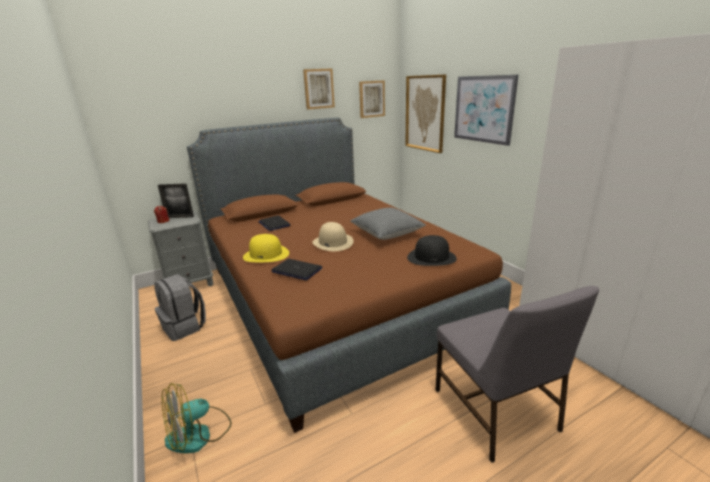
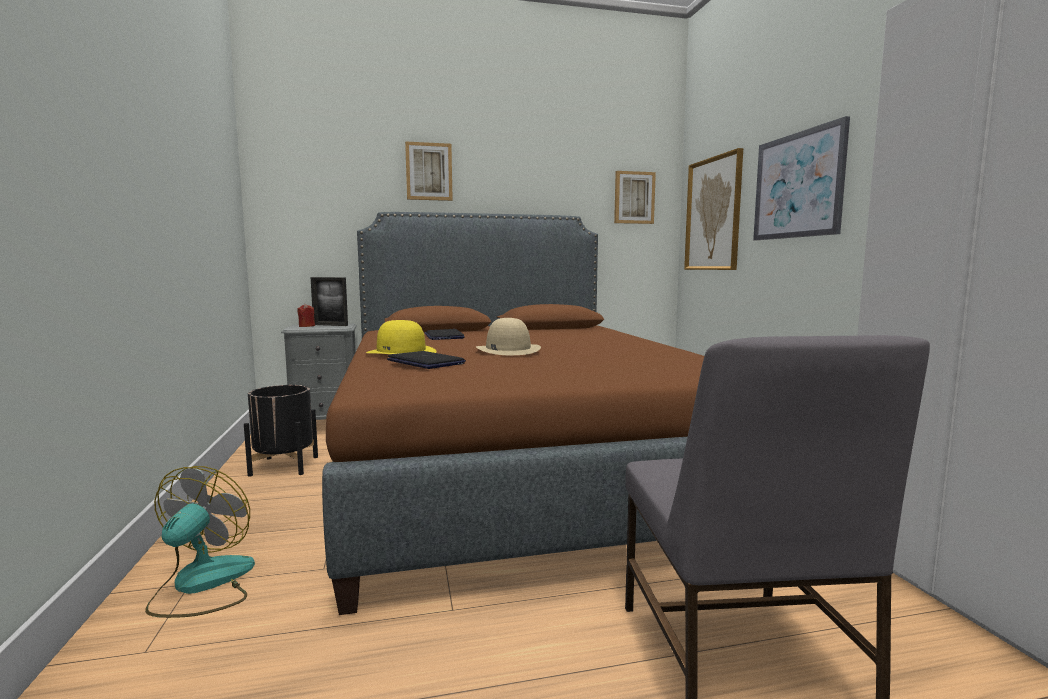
camera: 15 degrees right, 15 degrees down
grey backpack [154,274,206,341] -> black planter [244,385,318,477]
fan [162,383,232,453] -> fan turned 120 degrees clockwise [145,466,255,618]
picture [303,68,335,109] -> picture moved to [405,141,453,201]
grey pillow [350,208,426,240] -> none
black hat [407,235,457,266] -> none

